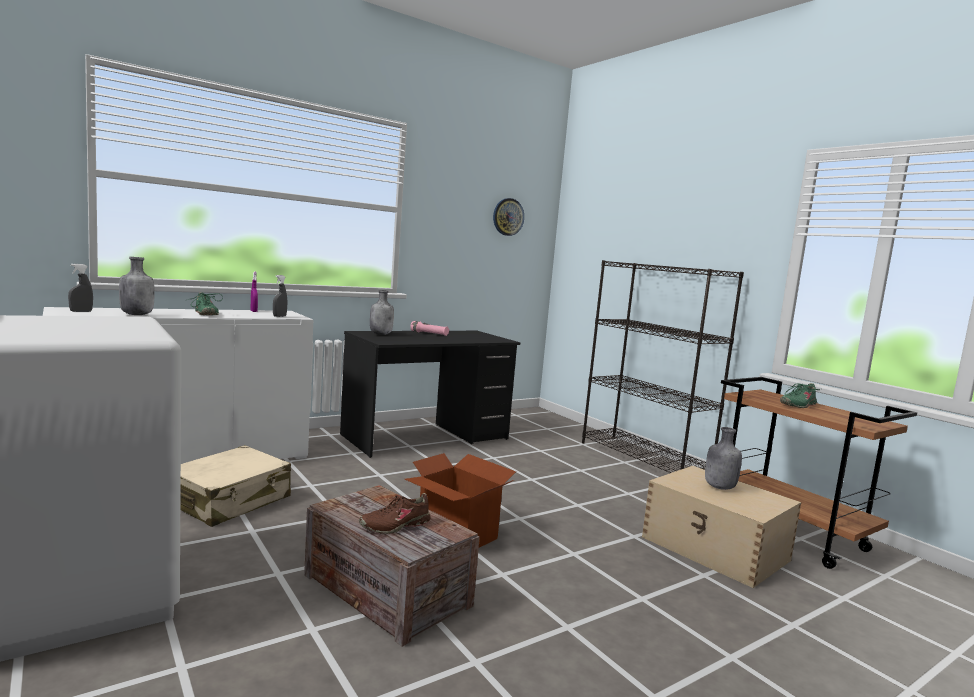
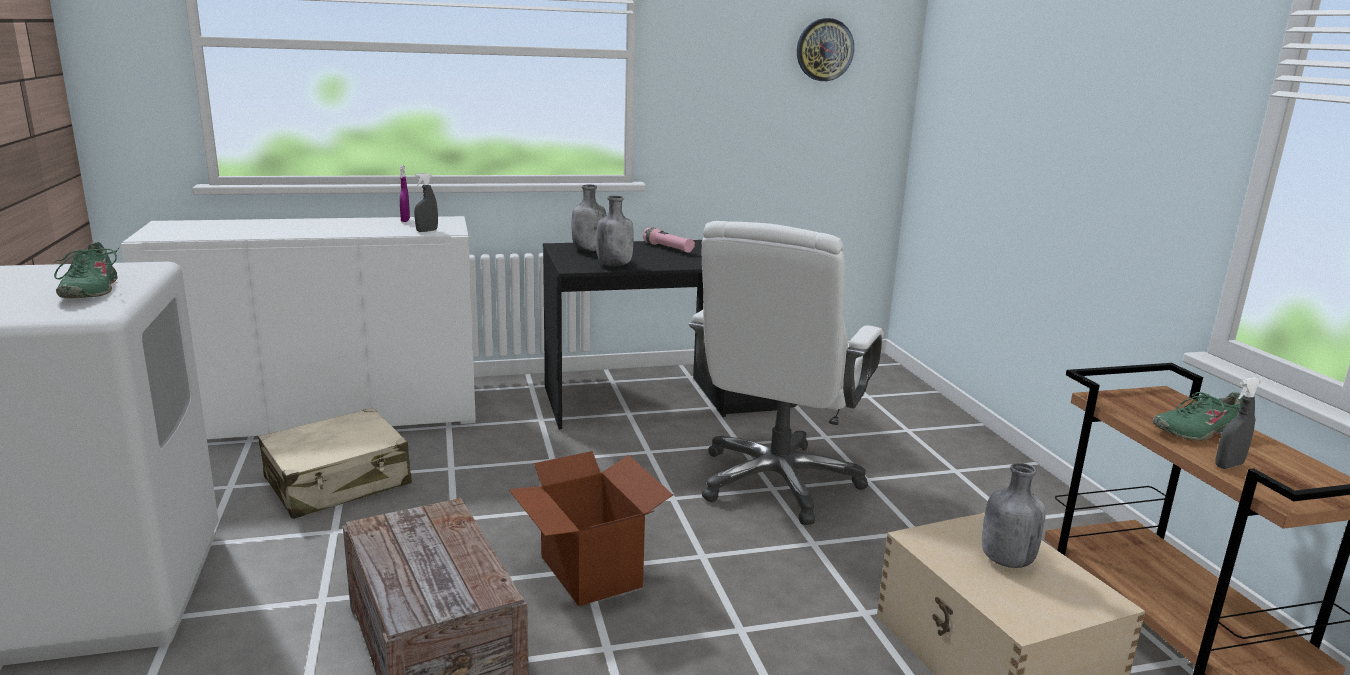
camera: 20 degrees right, 10 degrees up
grey spray bottle [68,264,93,312] -> grey spray bottle moved to [1215,377,1261,469]
grey bottle [119,257,155,315] -> grey bottle moved to [596,196,634,267]
green shoe [187,292,223,315] -> green shoe moved to [54,242,119,298]
brown shoe [359,493,431,534] -> none
black bookcase [582,260,744,473] -> none
none -> white office chair [689,221,884,525]

